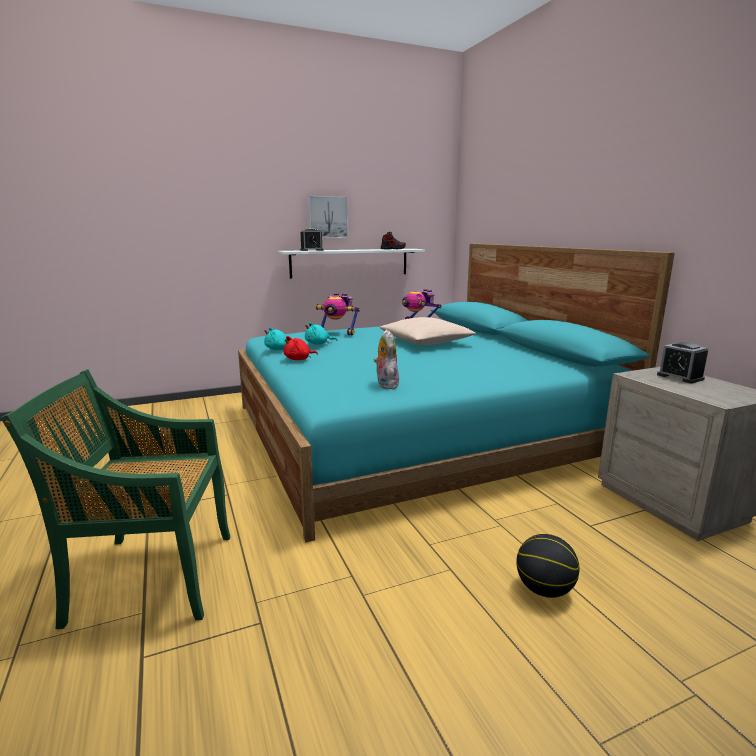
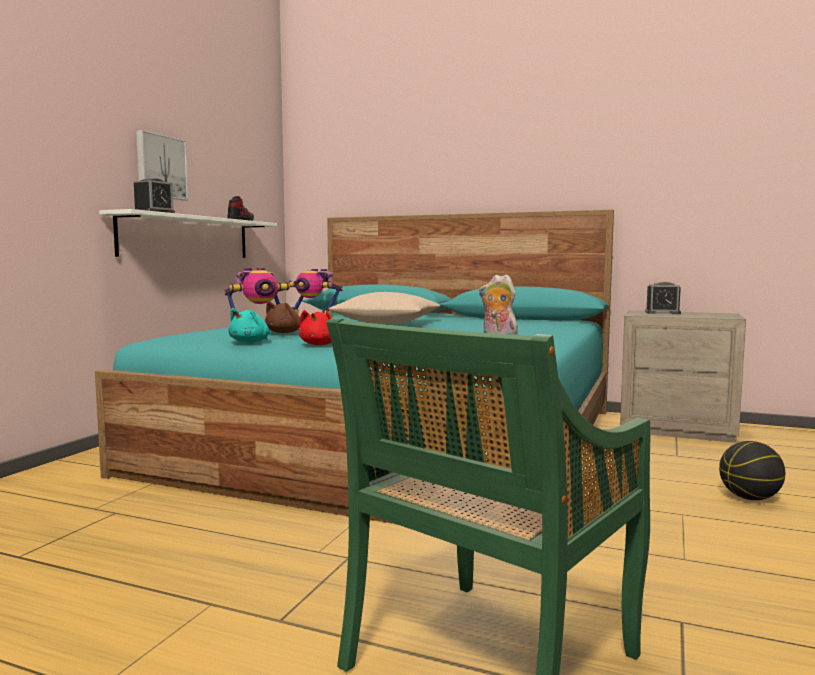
camera: 45 degrees left, 10 degrees down
turquoise plush toy [305,322,337,345] -> brown plush toy [265,301,300,333]

